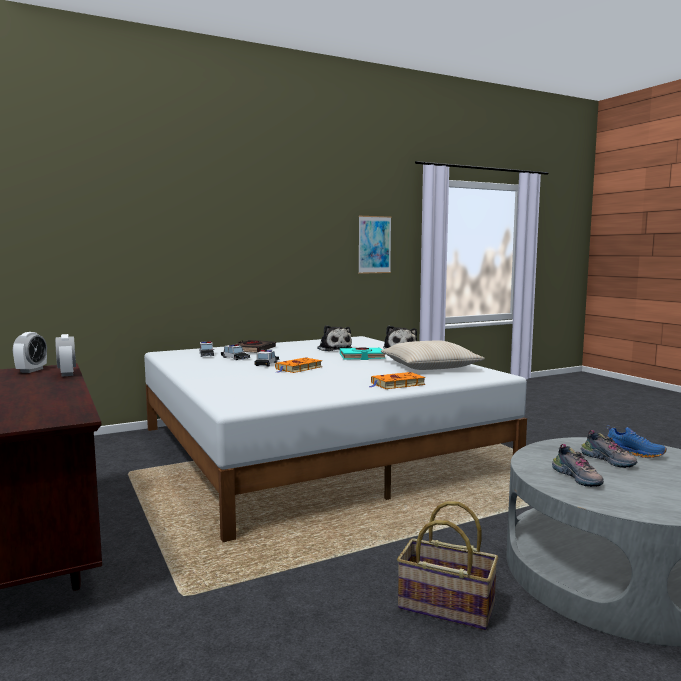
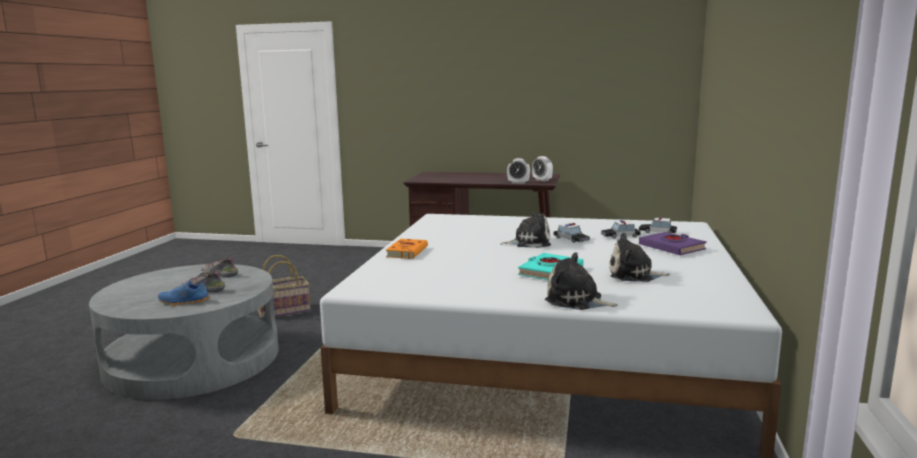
camera: 130 degrees right, 5 degrees up
black book [238,340,276,353] -> purple book [639,232,707,255]
orange book [275,358,322,373] -> plush toy [501,212,551,248]
picture [358,216,391,274] -> none
beige pillow [381,340,485,370] -> none

